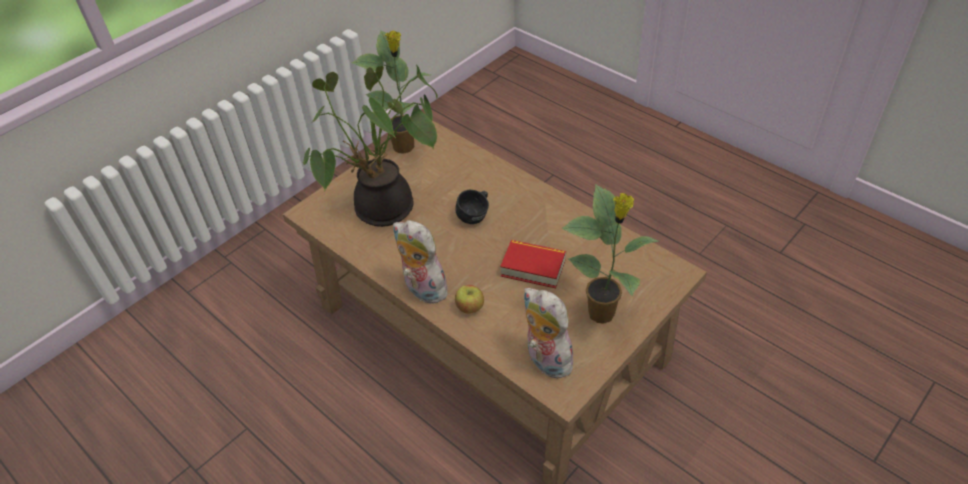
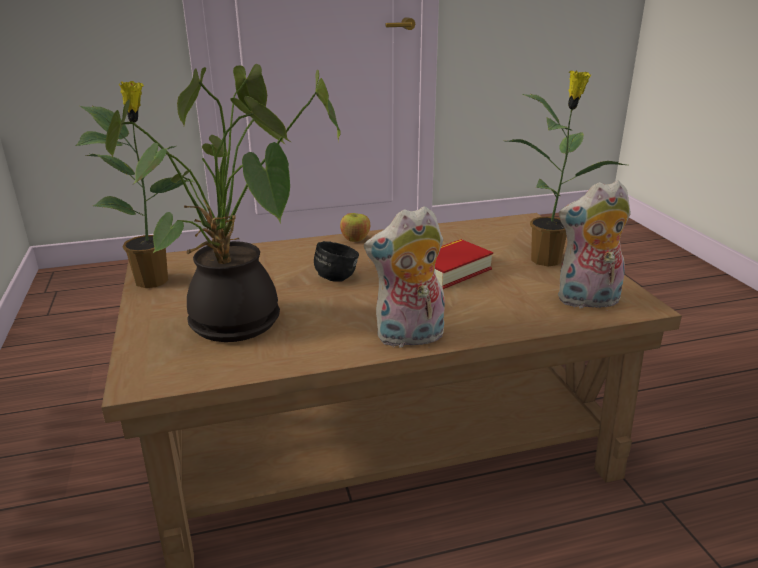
camera: 60 degrees left, 20 degrees down
apple [455,285,484,314] -> apple moved to [340,213,370,242]

